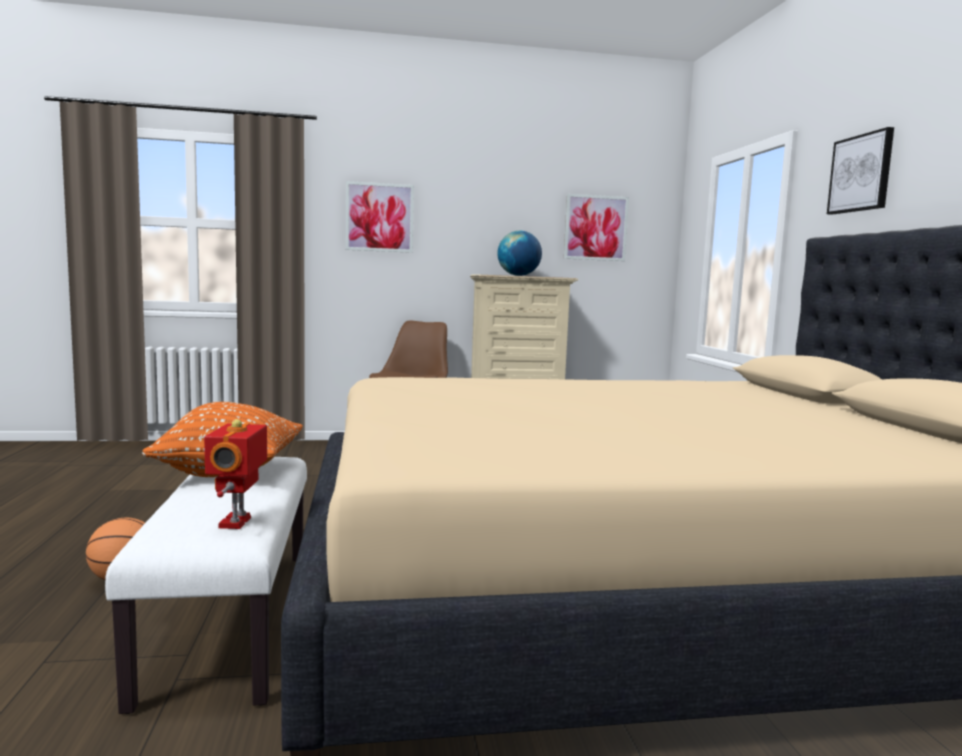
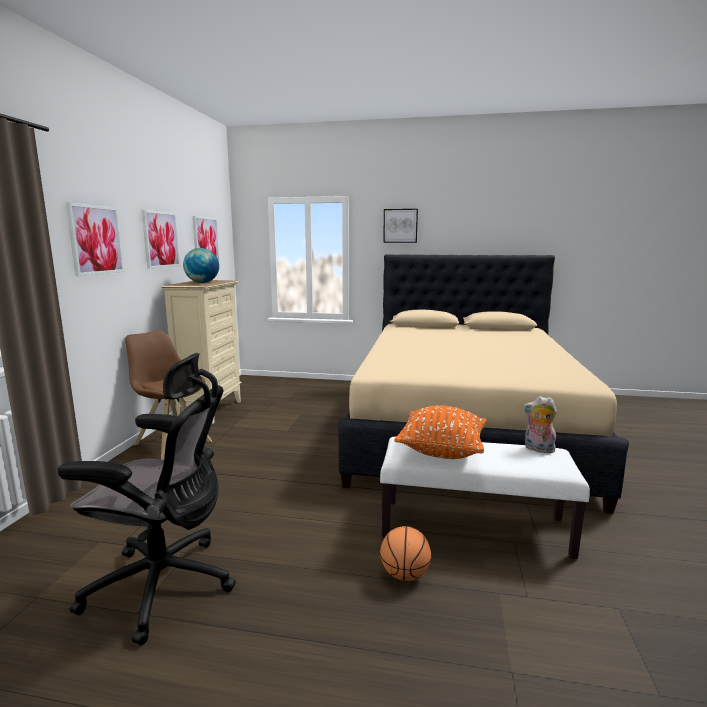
camera: 70 degrees left, 5 degrees up
toy robot [204,419,267,529] -> plush toy [523,396,557,453]
none -> office chair [58,353,236,645]
none -> picture [142,210,180,269]

